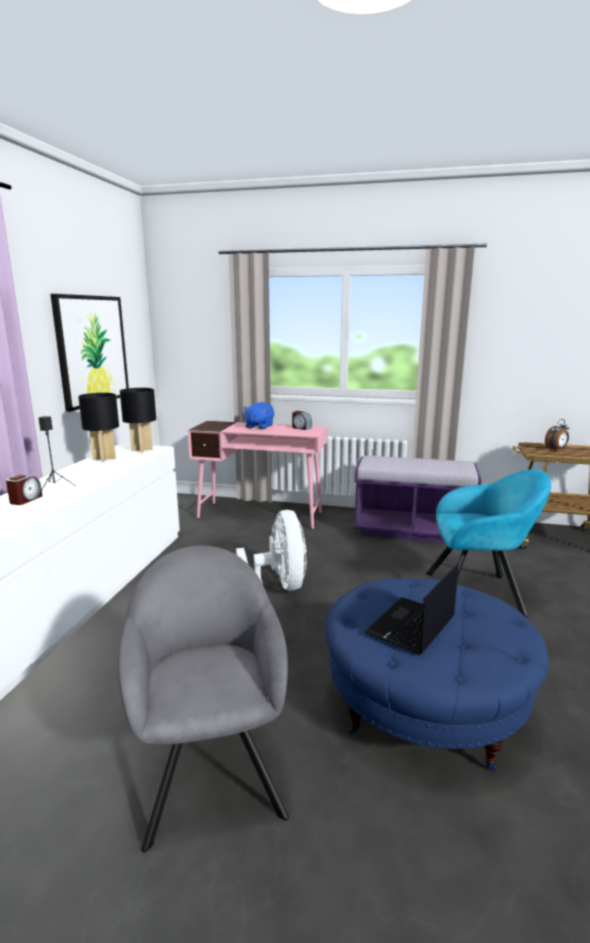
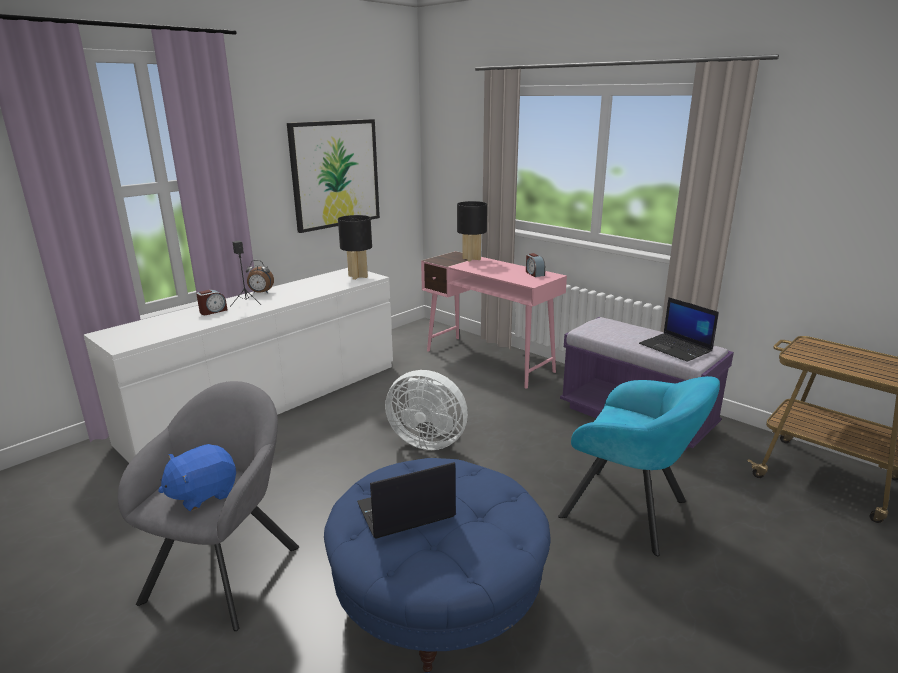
camera: 30 degrees right, 5 degrees up
black table lamp [78,393,119,462] -> black table lamp moved to [457,201,487,262]
white fan [236,510,307,591] -> white fan turned 90 degrees clockwise [385,370,468,450]
blue plush toy [243,402,274,429] -> blue plush toy moved to [158,444,236,511]
alarm clock [545,419,569,450] -> alarm clock moved to [246,260,274,293]
none -> laptop [639,297,719,362]

